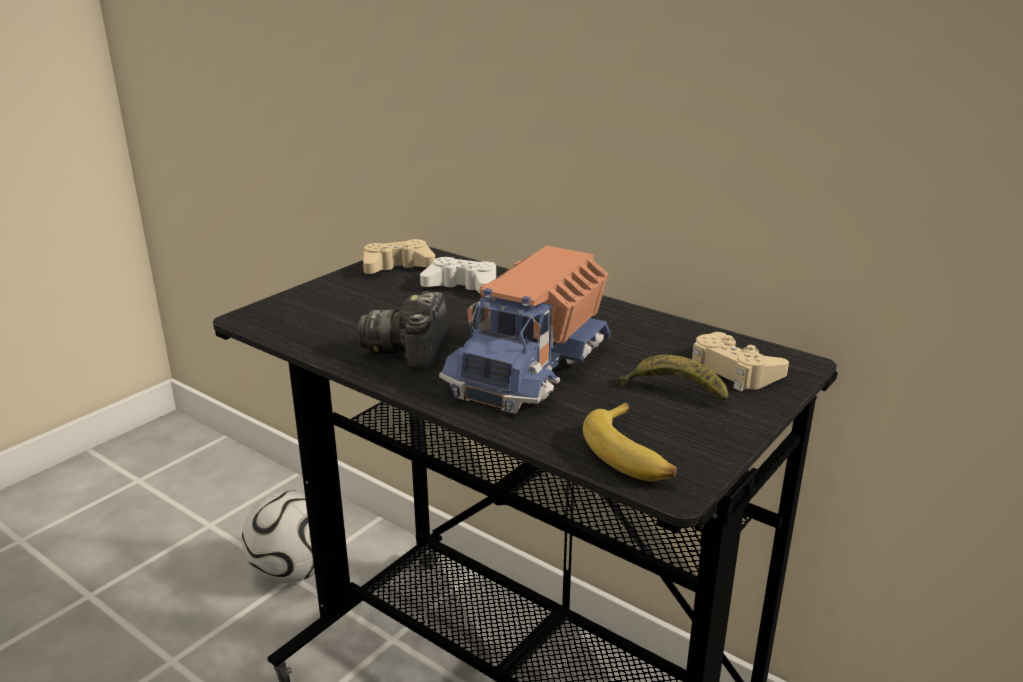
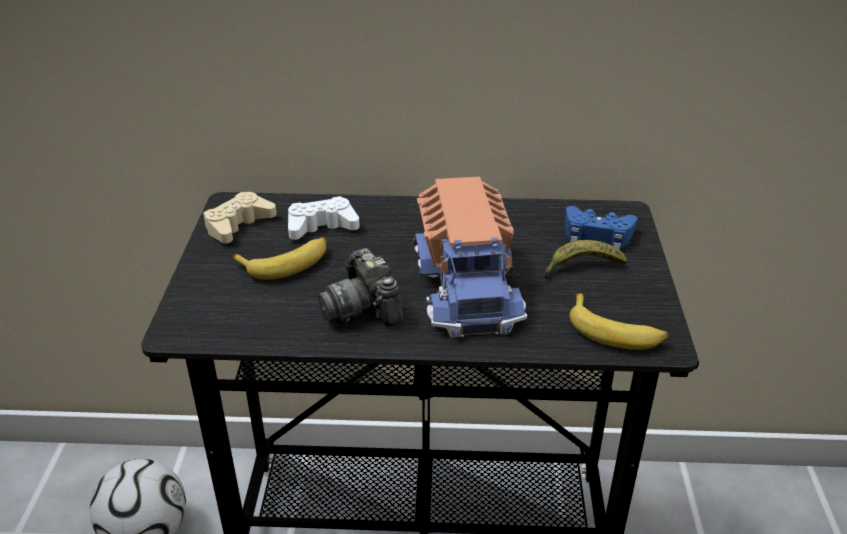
camera: 35 degrees left, 10 degrees up
beige game controller [692,332,789,392] -> blue game controller [565,206,638,250]
none -> banana [231,237,327,280]

